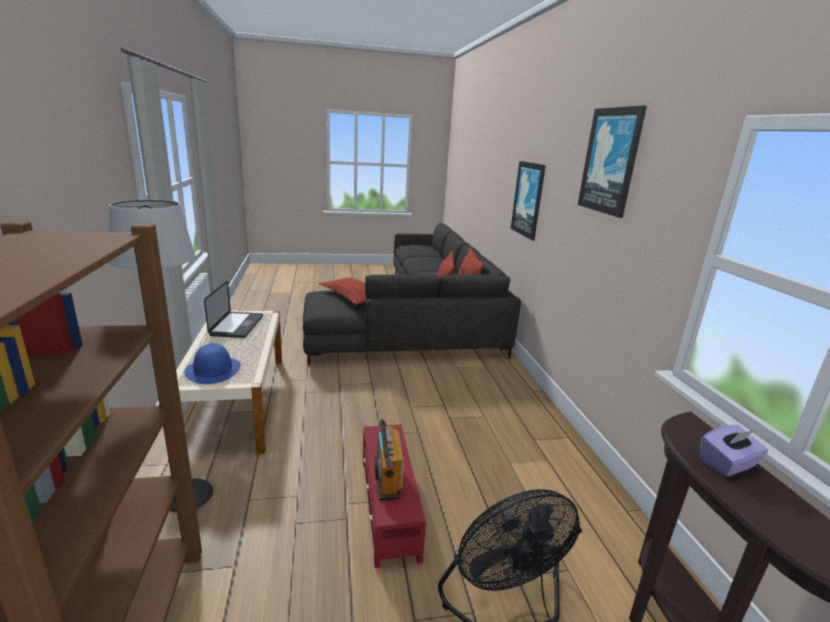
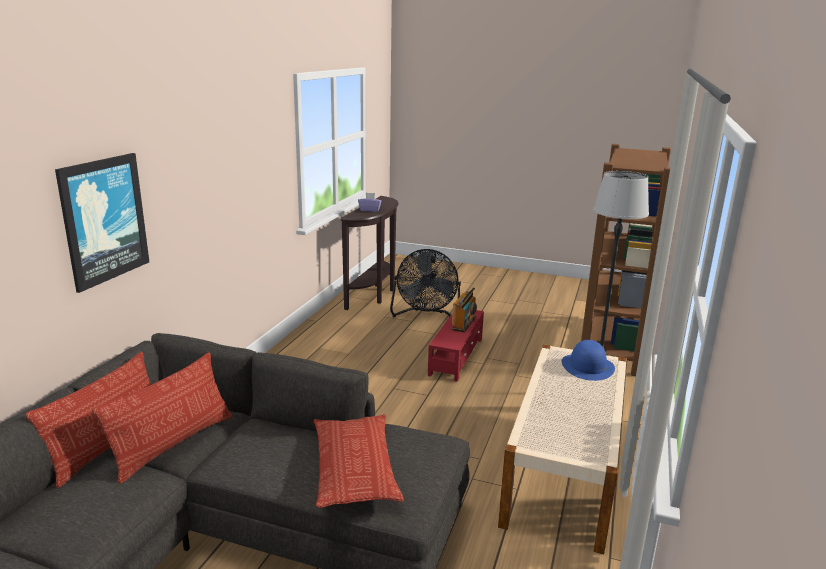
camera: 150 degrees left, 0 degrees up
laptop [204,281,263,338] -> none
picture [578,106,647,218] -> none

